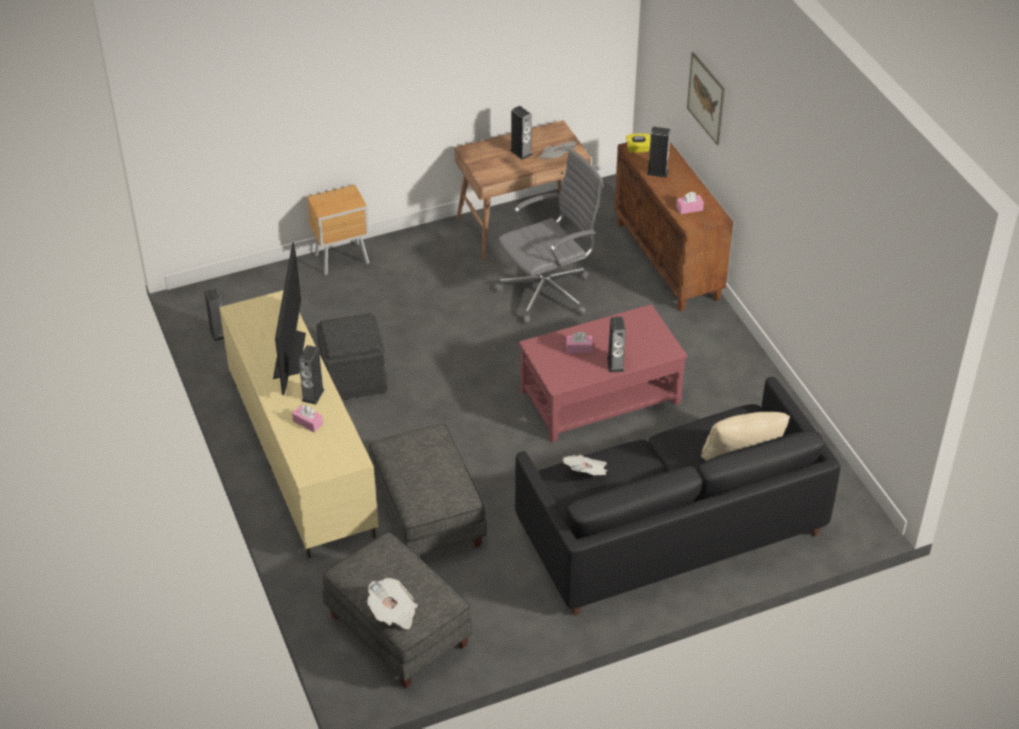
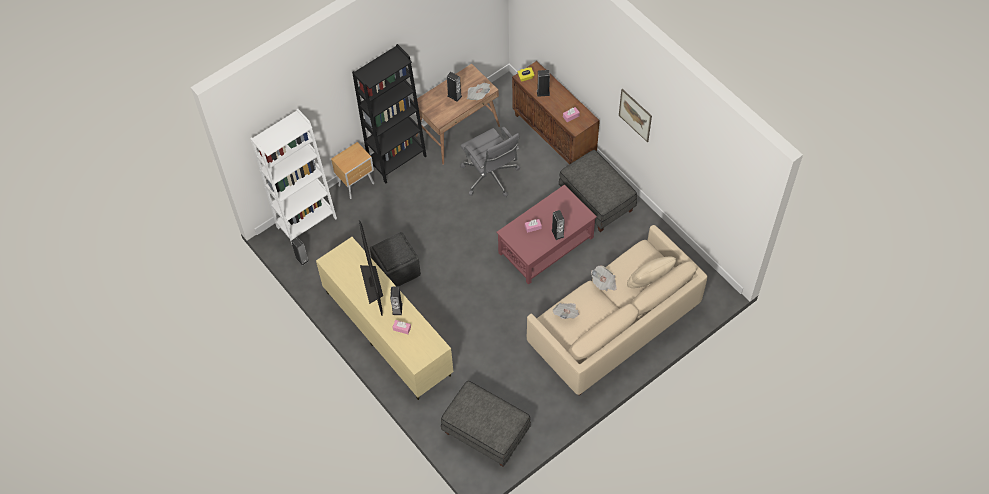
camera: 15 degrees left, 15 degrees up
newspaper [367,578,417,629] -> newspaper moved to [591,266,616,291]
grey ottoman [369,424,487,555] -> grey ottoman moved to [559,150,637,232]
grey office chair [494,149,604,324] -> grey office chair turned 105 degrees clockwise [460,127,521,197]
black sofa [515,377,841,616] -> beige sofa [527,225,708,396]
picture [687,52,725,145] -> picture moved to [619,89,652,142]
none -> white bookcase [250,109,337,244]
none -> black bookcase [352,44,427,183]

